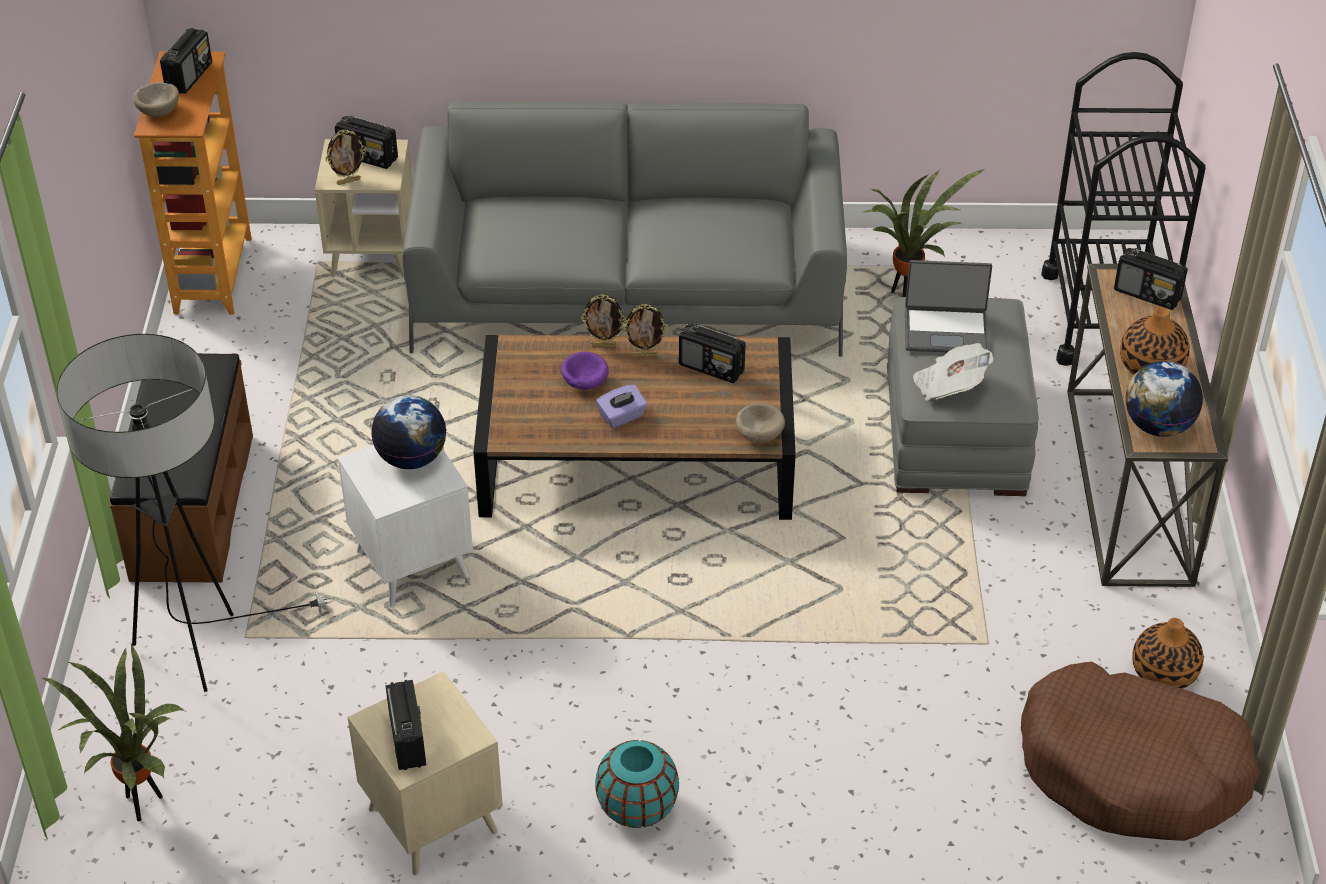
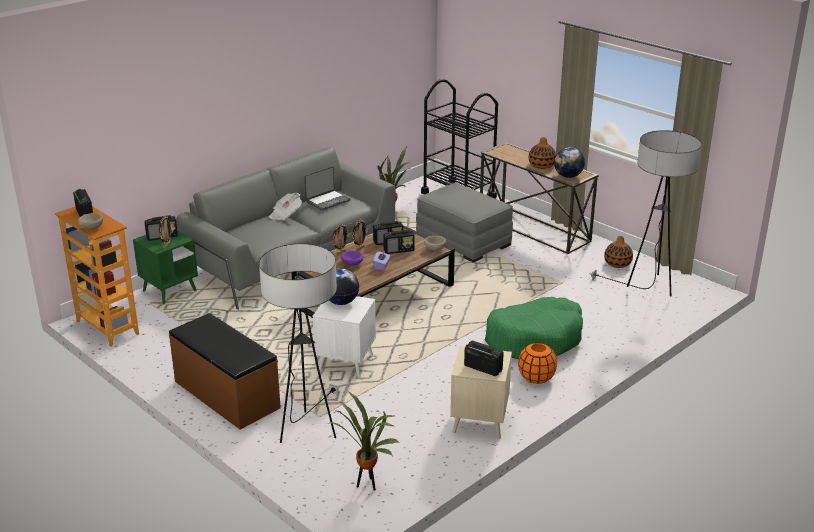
camera: 45 degrees left, 15 degrees down
beige side table [315,139,413,278] -> green side table [133,230,198,304]
turquoise vase [595,740,679,828] -> orange vase [518,343,557,384]
laptop [905,260,992,352] -> laptop moved to [304,166,351,211]
newspaper [913,343,993,401] -> newspaper moved to [269,193,302,220]
brown dog bed [1021,662,1260,841] -> floor lamp [591,130,702,296]
radio [1114,248,1188,310] -> radio moved to [383,230,414,254]
none -> green dog bed [485,297,583,359]

